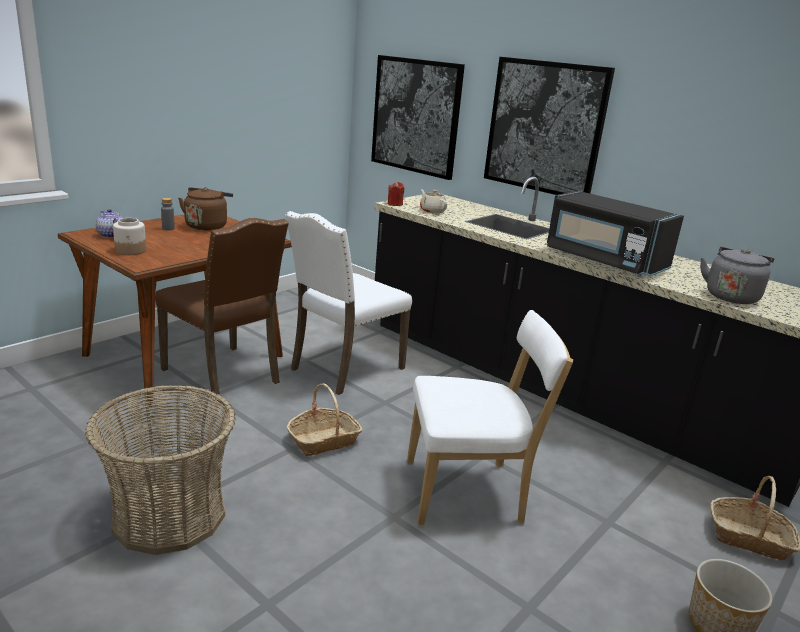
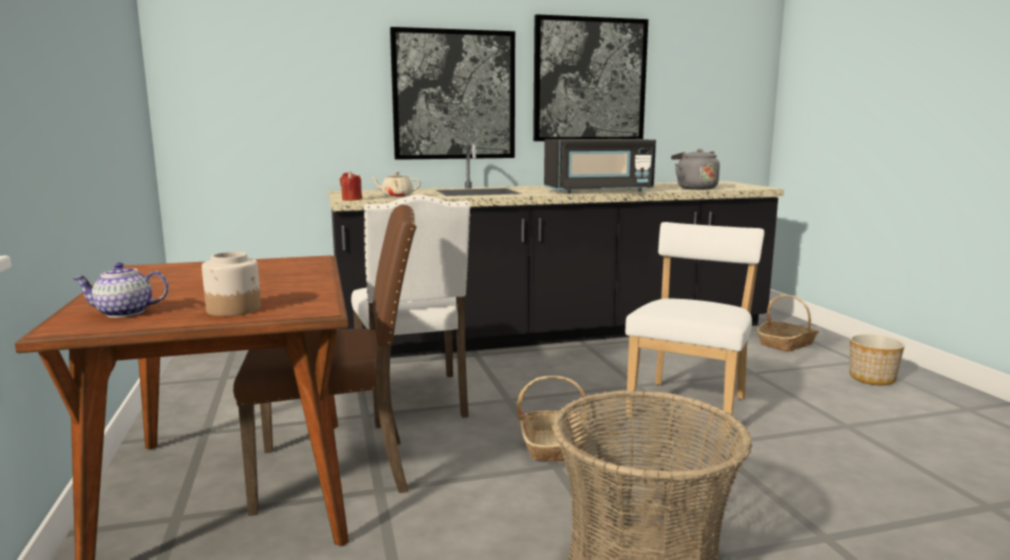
camera: 55 degrees left, 10 degrees down
grey bottle [161,198,175,230] -> none
brown kettle [178,187,233,230] -> none
picture [371,55,465,180] -> picture moved to [533,14,648,141]

